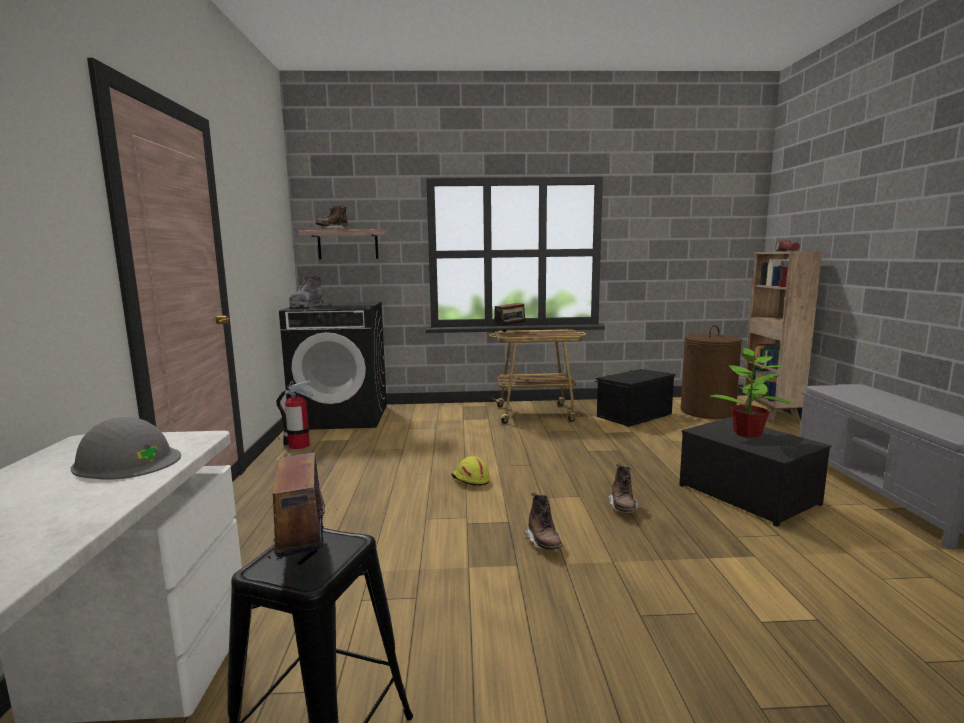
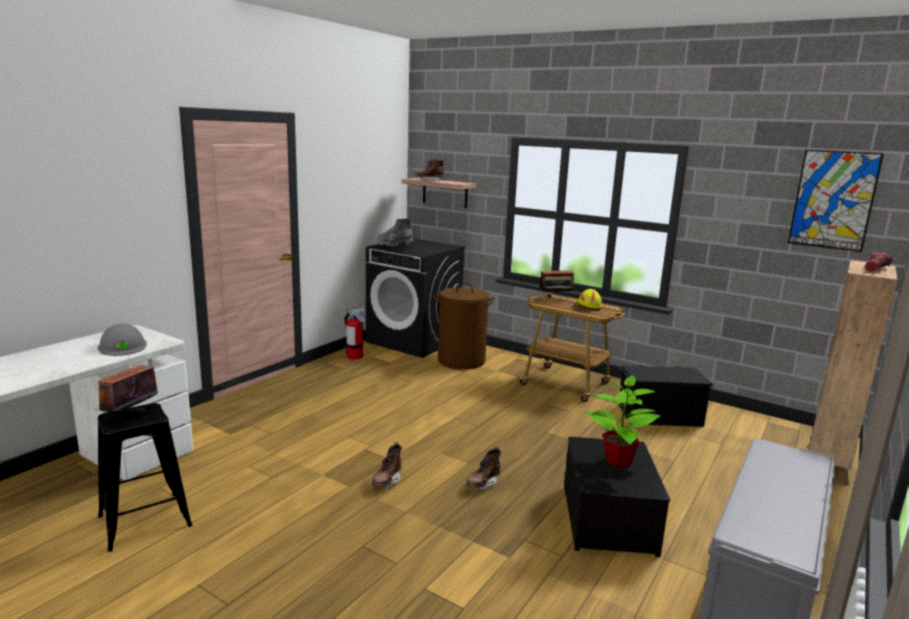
camera: 35 degrees right, 5 degrees up
yellow hard hat [451,456,490,486] -> yellow hard hat moved to [575,289,602,310]
brown laundry basket [681,325,742,419] -> brown laundry basket moved to [433,282,495,369]
none -> picture [788,150,884,252]

